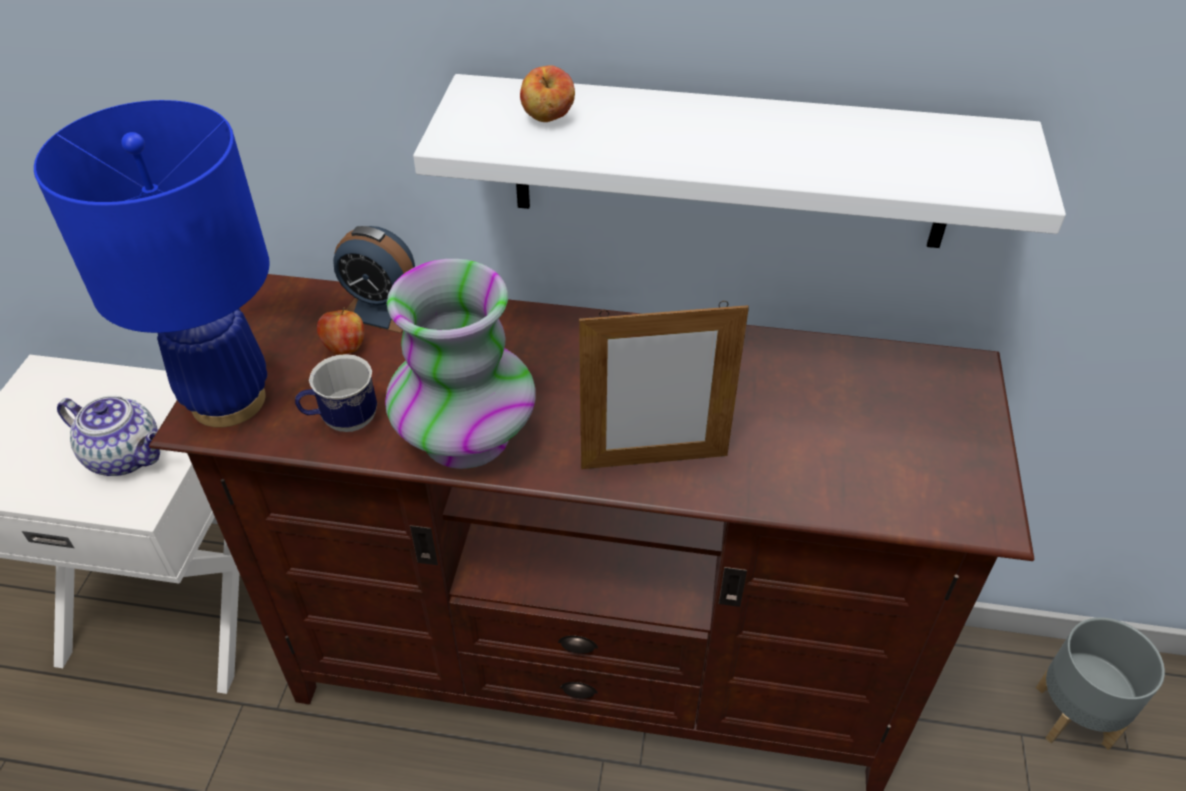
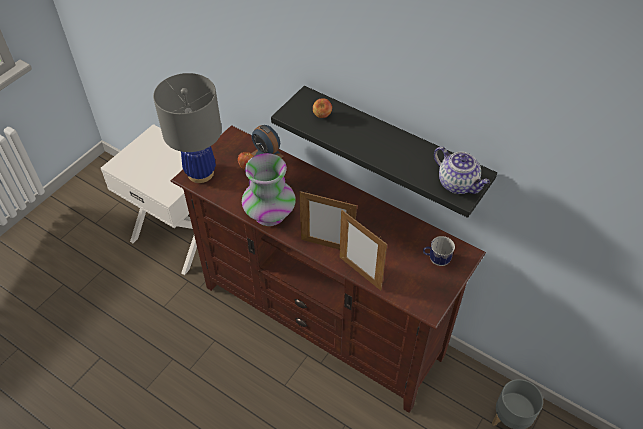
camera: 25 degrees right, 5 degrees up
blue table lamp [34,100,270,428] -> grey table lamp [153,73,222,183]
teapot [57,395,160,476] -> teapot moved to [434,147,490,194]
mug [295,354,377,432] -> mug moved to [423,236,455,266]
white shelf [413,74,1066,248] -> black shelf [271,86,497,218]
none -> picture frame [340,210,387,290]

